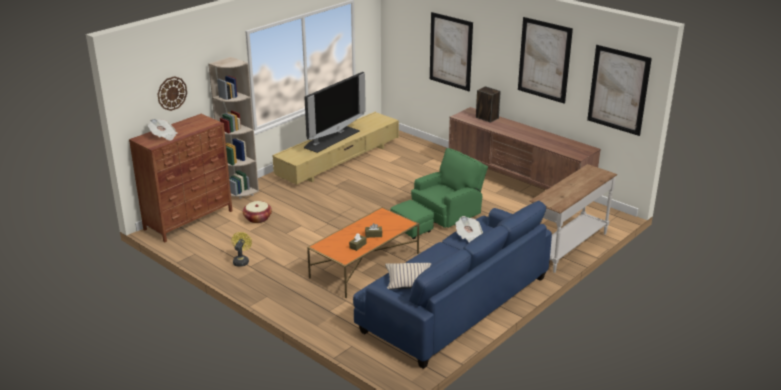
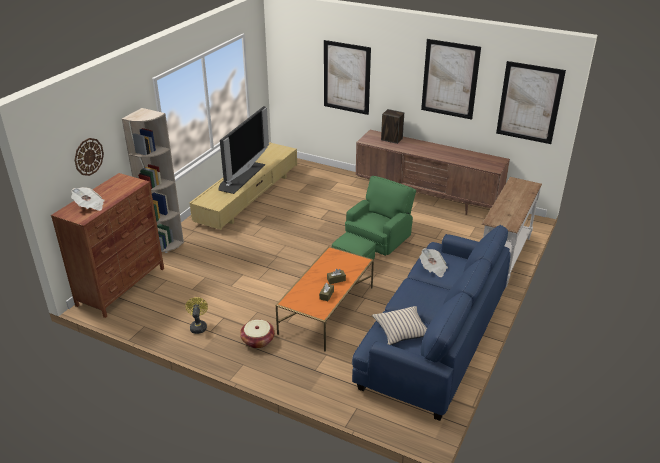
camera: 15 degrees left, 5 degrees up
basket [243,201,272,223] -> basket moved to [240,320,275,348]

